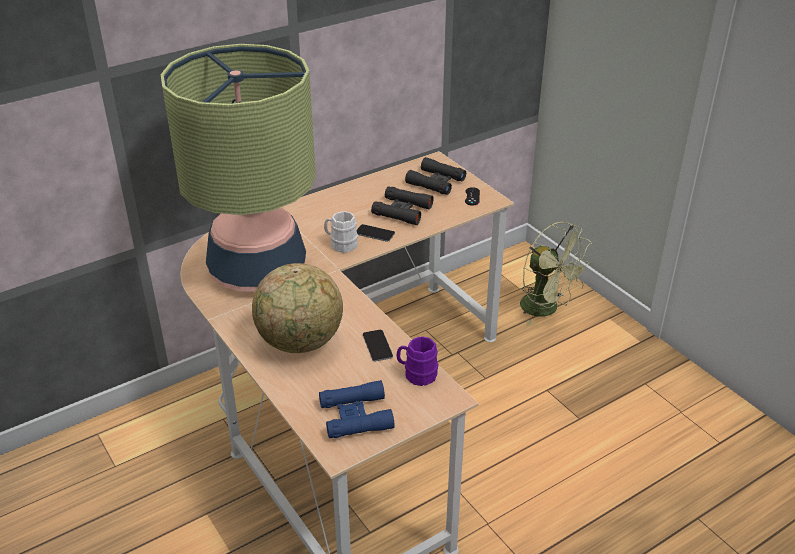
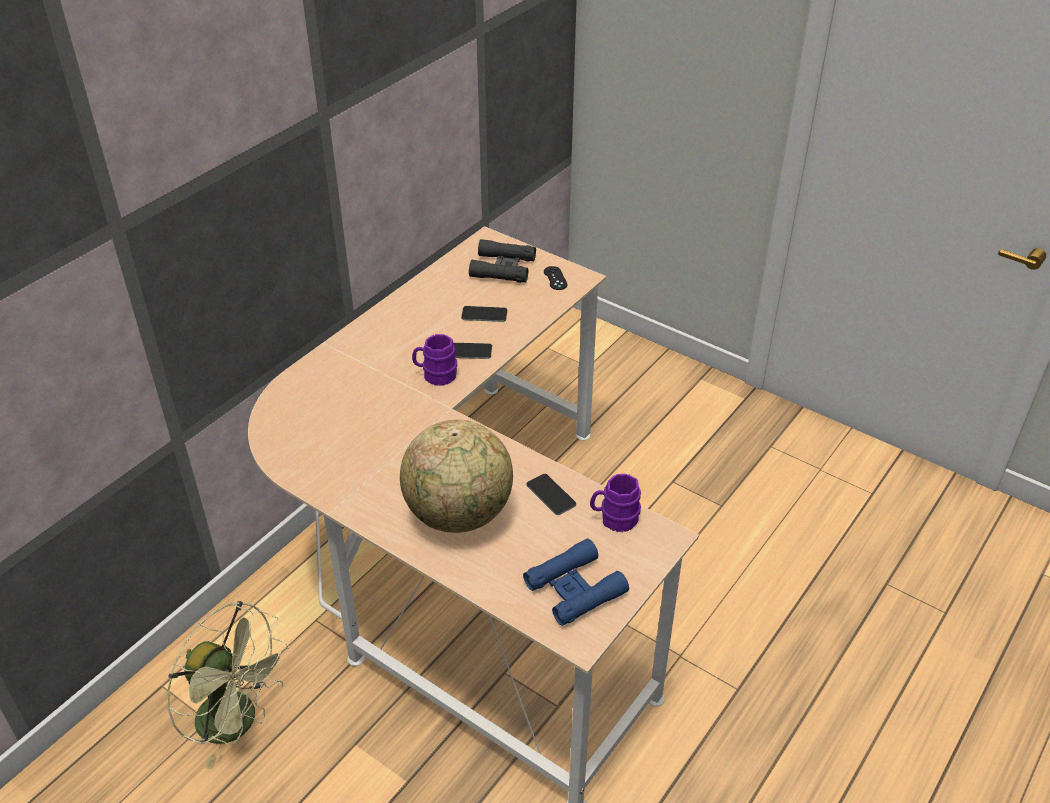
camera: 20 degrees left, 5 degrees up
table lamp [161,44,316,292] -> none
white mug [324,211,358,253] -> purple mug [412,334,457,385]
black binoculars [371,186,433,225] -> phone [461,306,507,322]
green fan [520,222,592,326] -> green fan moved to [167,601,290,769]

